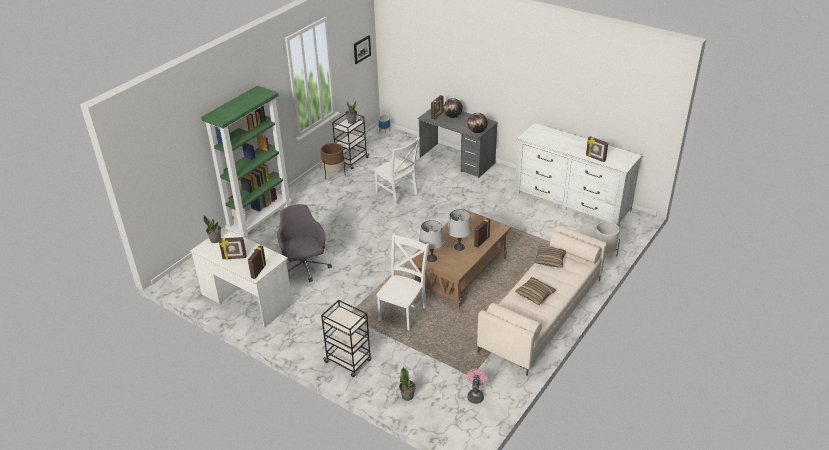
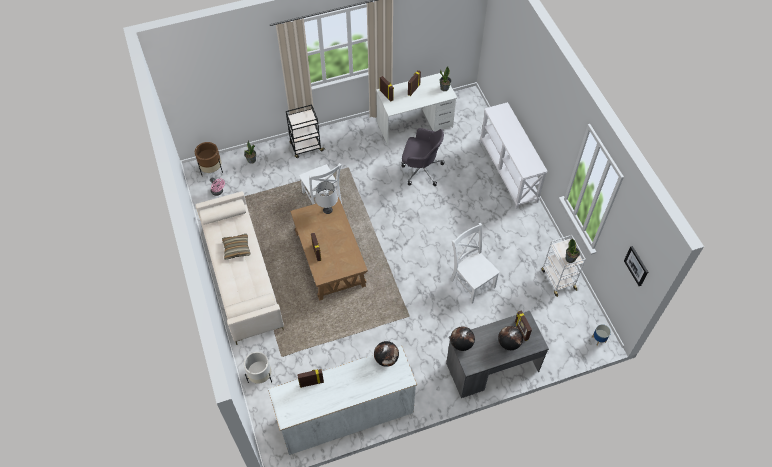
camera: 125 degrees right, 20 degrees up
green bookcase [201,86,292,239] -> white console table [480,102,548,209]
brown planter [321,143,345,179] -> brown planter moved to [195,142,223,175]
black cart [332,113,369,169] -> white cart [542,235,586,297]
white chair [374,137,420,206] -> white chair turned 60 degrees clockwise [450,223,500,304]
grey table lamp [447,209,472,251] -> none
pillow [534,246,566,268] -> none
none -> globe [374,341,399,367]

